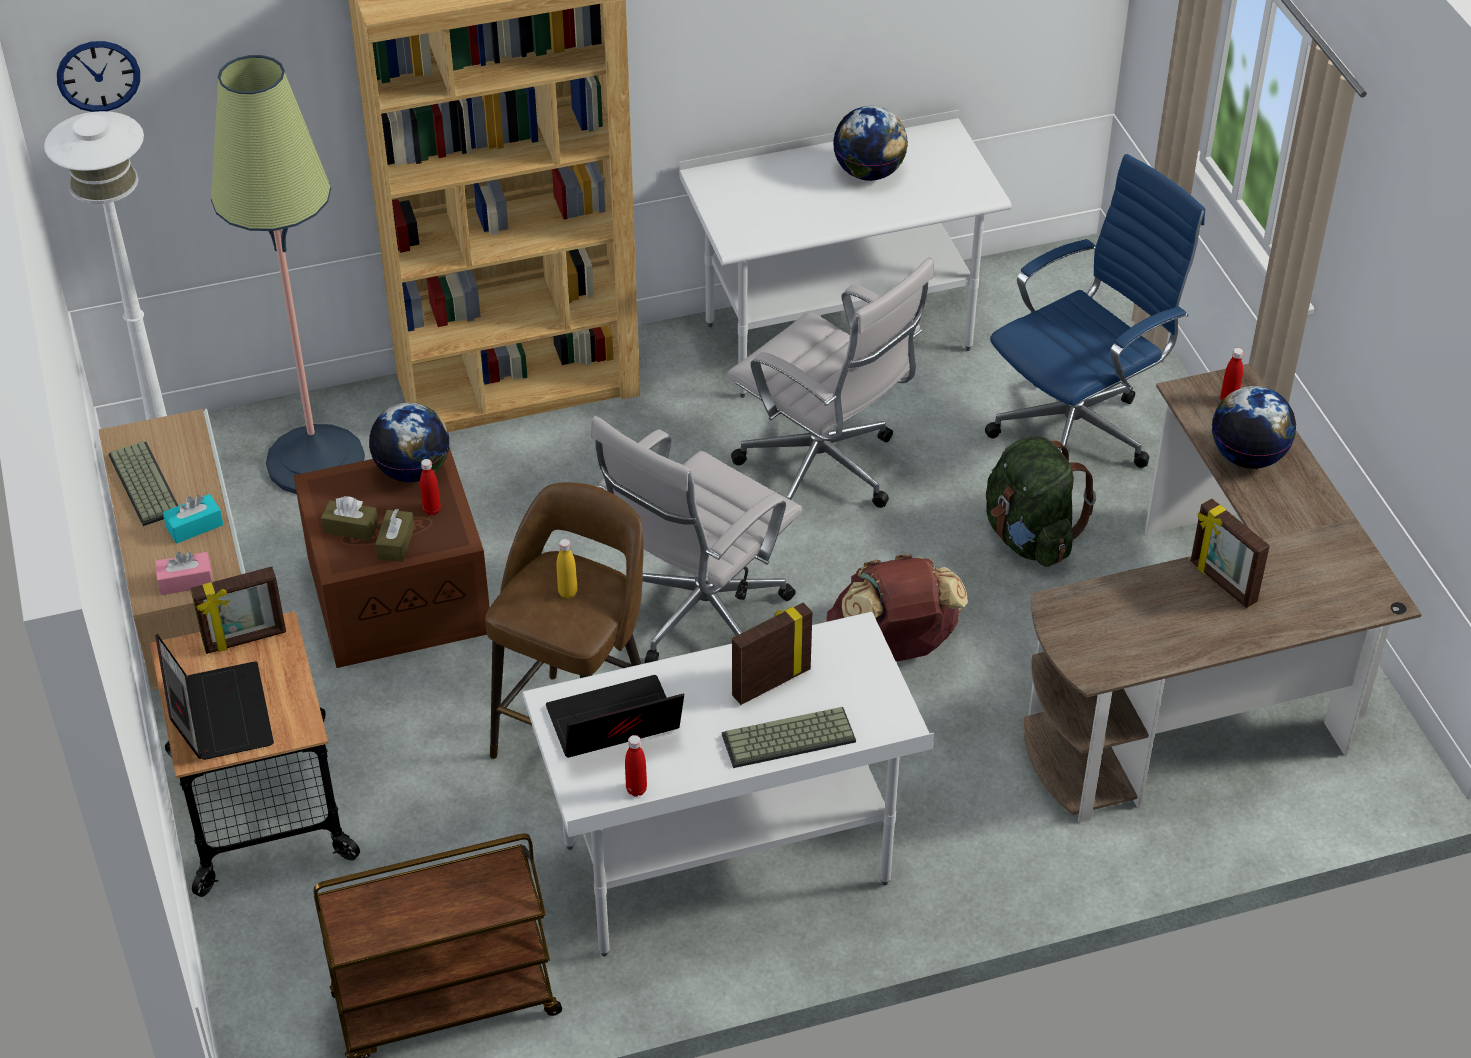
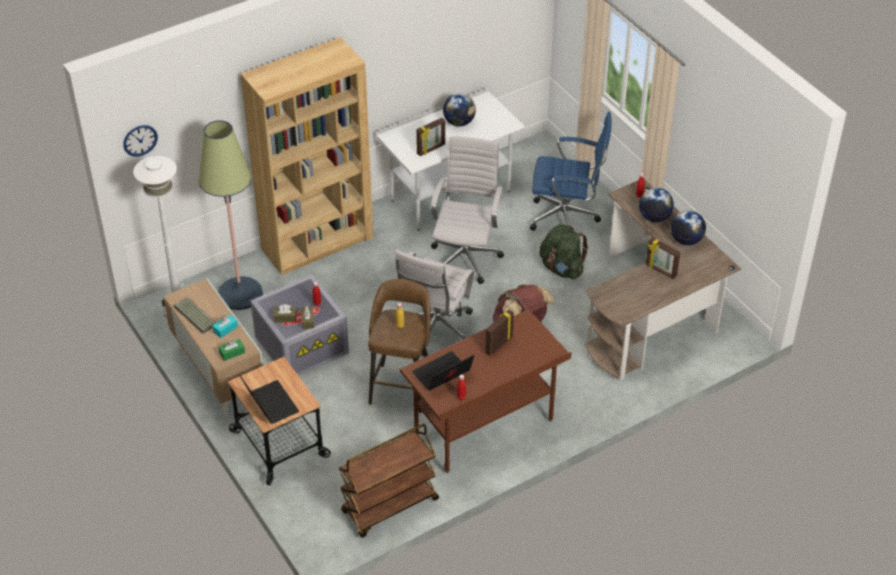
camera: 15 degrees left, 0 degrees up
pink tissue box [155,552,213,595] -> green tissue box [219,339,245,361]
picture frame [190,566,286,654] -> picture frame moved to [416,118,445,156]
brown storage box [293,447,490,668] -> grey storage box [250,274,349,376]
globe [369,402,450,482] -> globe moved to [670,210,706,245]
white desk [522,612,934,957] -> brown desk [399,309,572,473]
keyboard [722,707,856,768] -> none
white office chair [727,257,934,508] -> white office chair turned 105 degrees counterclockwise [431,136,504,284]
blue office chair [985,154,1205,468] -> blue office chair turned 60 degrees clockwise [530,111,612,231]

